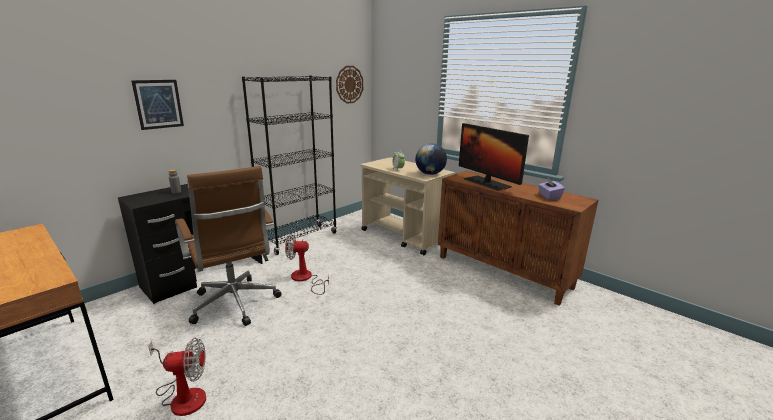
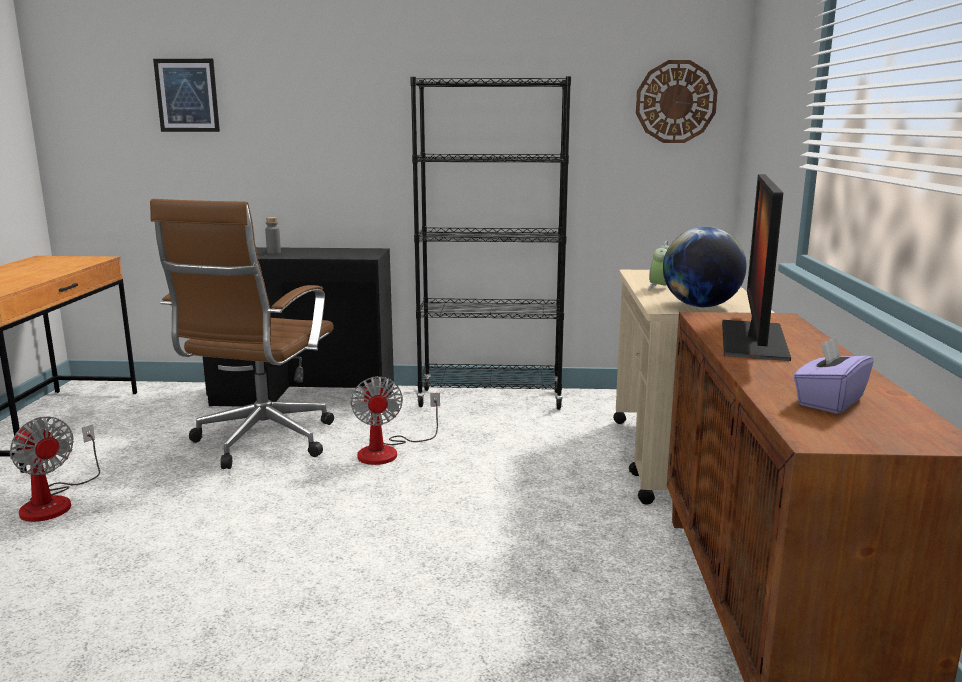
camera: 50 degrees right, 5 degrees down
picture [131,80,184,130] -> picture moved to [153,59,220,132]
fan [285,234,329,295] -> fan turned 150 degrees counterclockwise [351,376,440,465]

